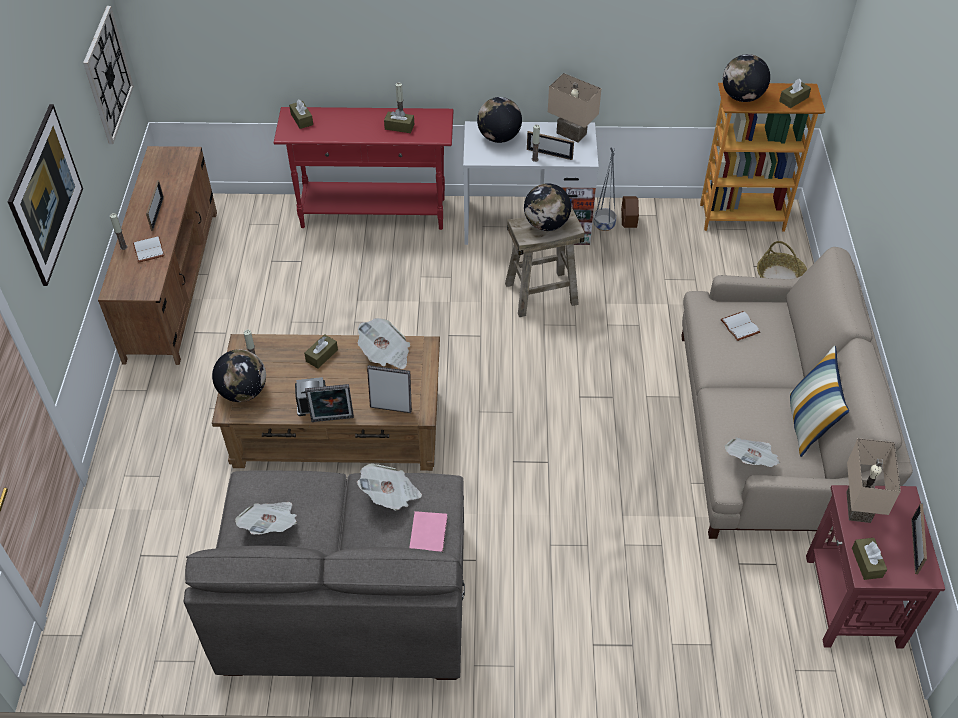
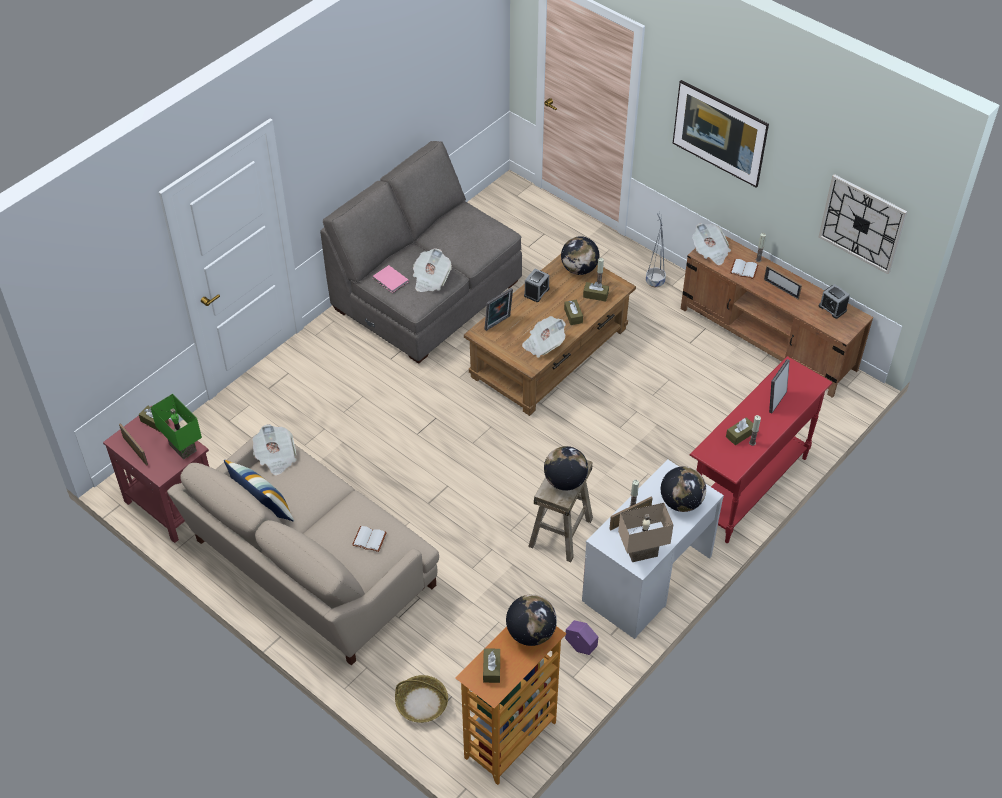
camera: 130 degrees right, 0 degrees up
newspaper [235,502,297,535] -> newspaper moved to [692,223,731,265]
brown tissue box [289,99,313,129] -> brown tissue box moved to [583,282,609,302]
picture frame [305,384,354,422] -> picture frame moved to [769,359,790,413]
grey planter [593,147,617,231] -> grey planter moved to [646,212,666,287]
brown planter [621,196,639,228] -> purple planter [565,620,598,655]
beige table lamp [846,438,901,523] -> green table lamp [150,394,202,459]
none -> alarm clock [819,284,850,319]

